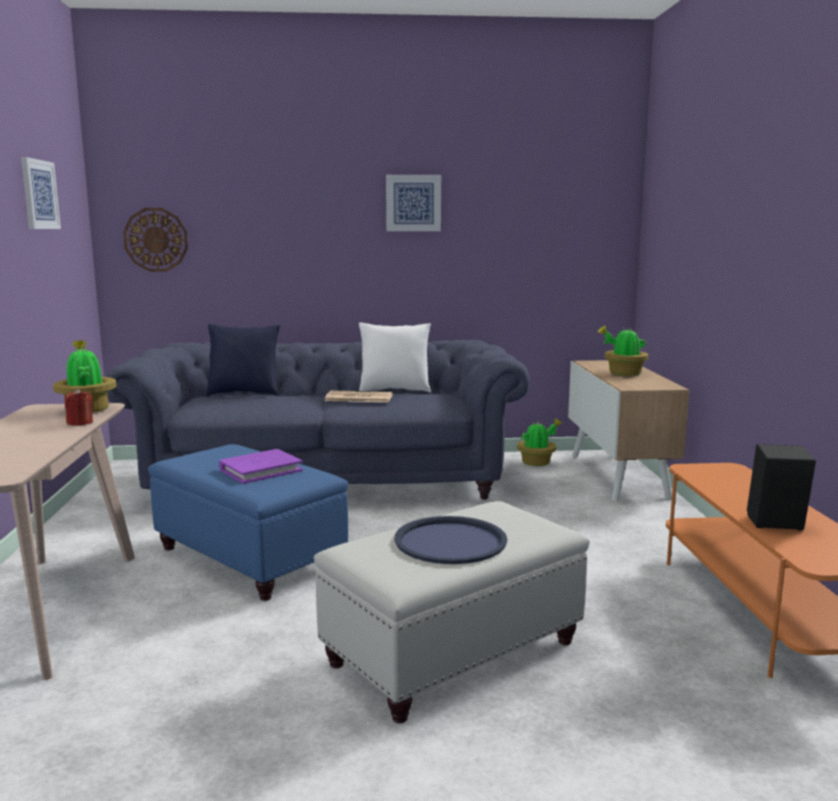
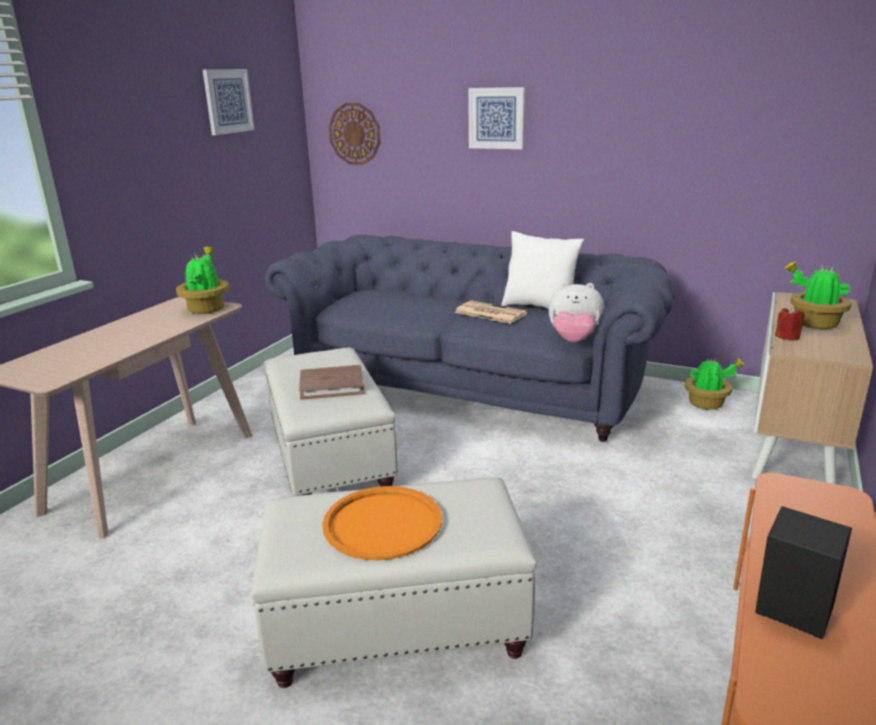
camera: 30 degrees right, 10 degrees up
red candle [64,388,93,426] -> red candle moved to [775,306,805,341]
blue ottoman [148,444,348,601] -> white ottoman [264,348,398,496]
blue pillow [206,324,281,396] -> none
purple book [219,449,303,484] -> brown book [299,365,365,400]
picture [386,175,441,231] -> picture moved to [468,87,525,149]
blue tray [394,516,507,564] -> orange tray [322,486,442,560]
none -> plush toy [549,282,604,342]

